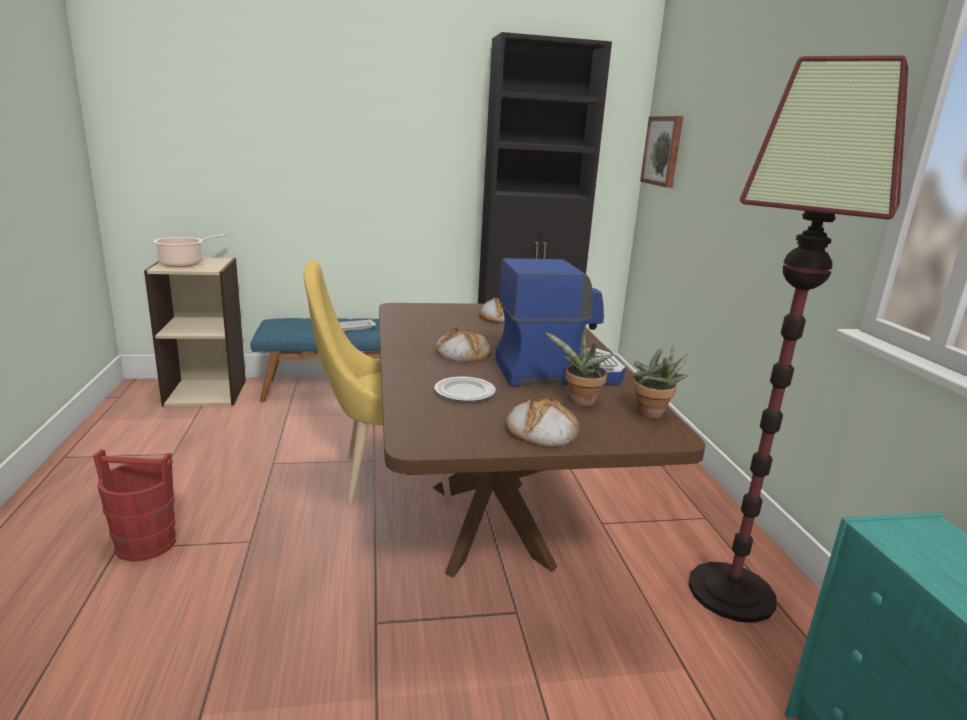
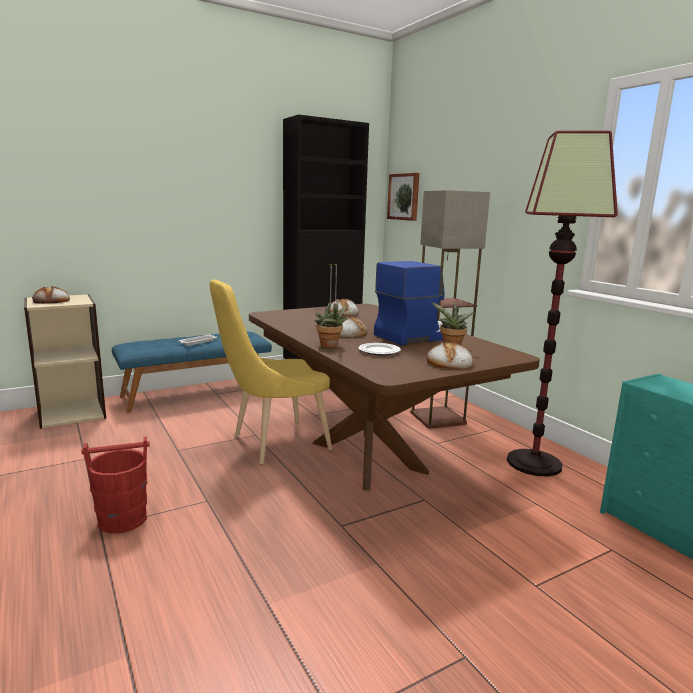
camera: 20 degrees left, 5 degrees down
cooking pot [153,234,227,267] -> bread [32,286,70,304]
potted plant [631,346,689,419] -> potted plant moved to [315,298,349,348]
none -> floor lamp [410,190,490,429]

